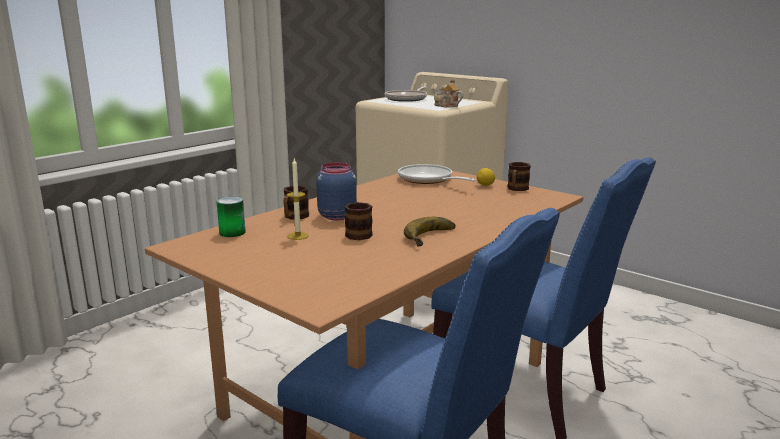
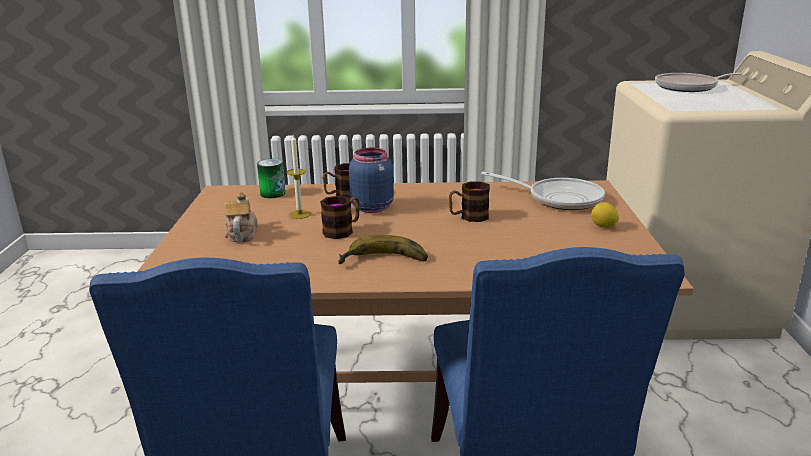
camera: 50 degrees right, 5 degrees up
frying pan [398,164,476,184] -> frying pan turned 105 degrees clockwise [481,172,605,210]
teapot [433,78,463,108] -> teapot moved to [224,192,258,242]
mug [507,162,531,191] -> mug moved to [449,181,490,222]

